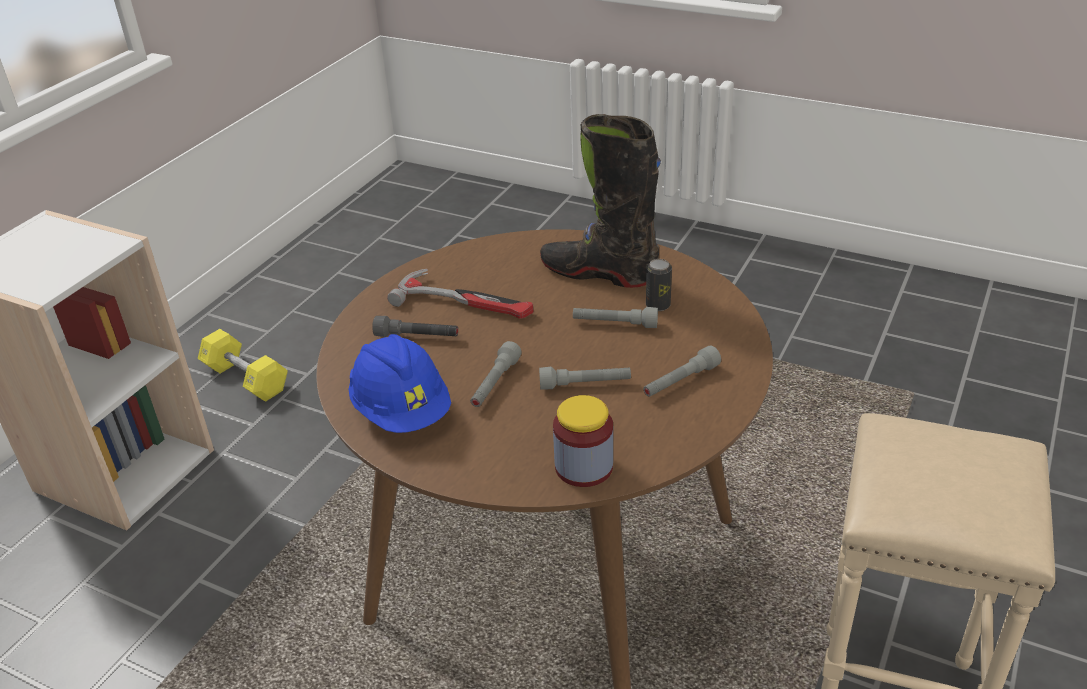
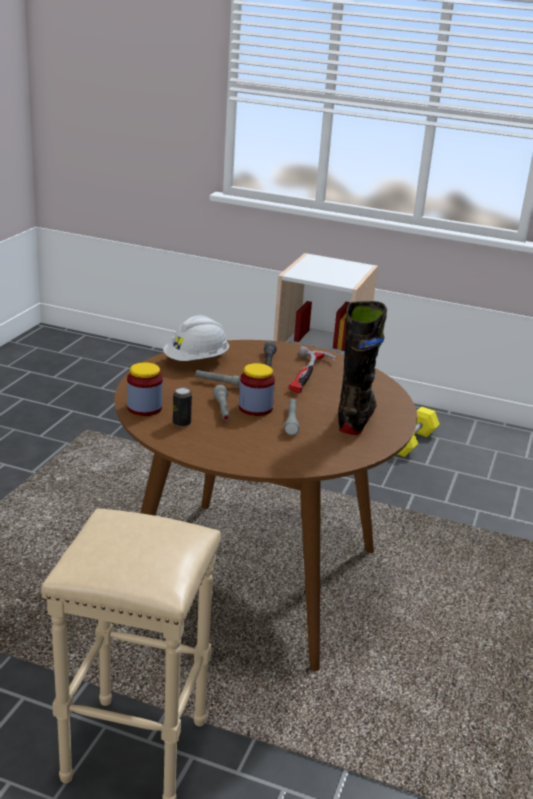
camera: 80 degrees right, 10 degrees down
blue hard hat [348,334,451,433] -> white hard hat [163,315,229,361]
grey flashlight [643,346,721,397] -> none
can [646,259,672,311] -> can moved to [173,388,192,427]
none -> jar [239,363,275,416]

